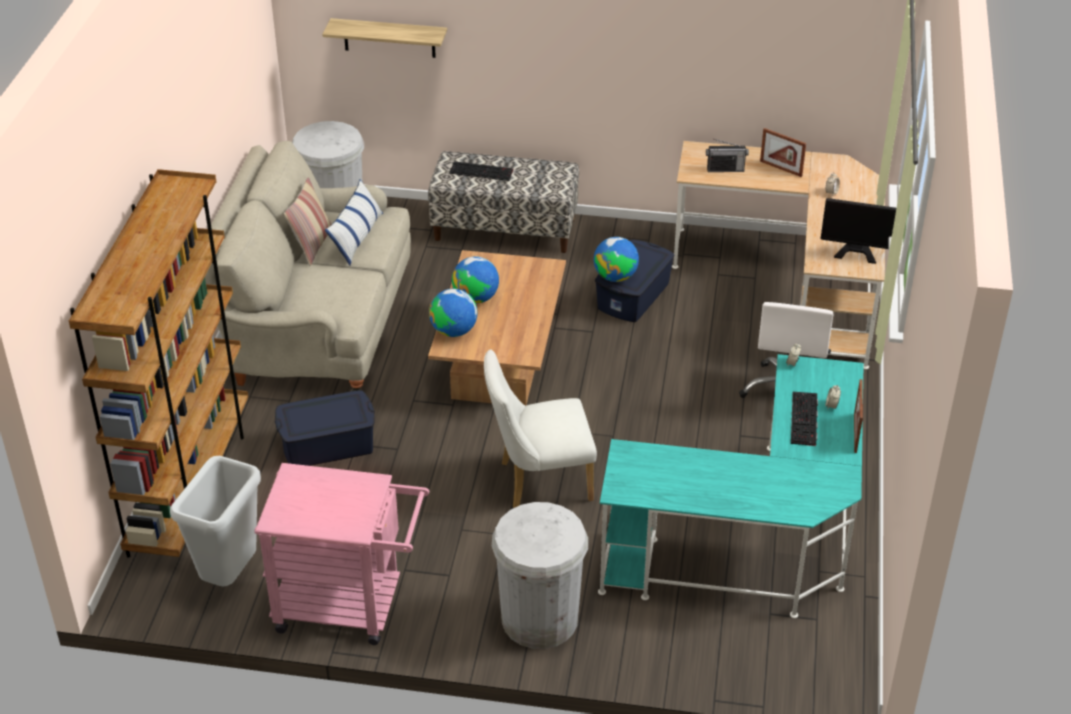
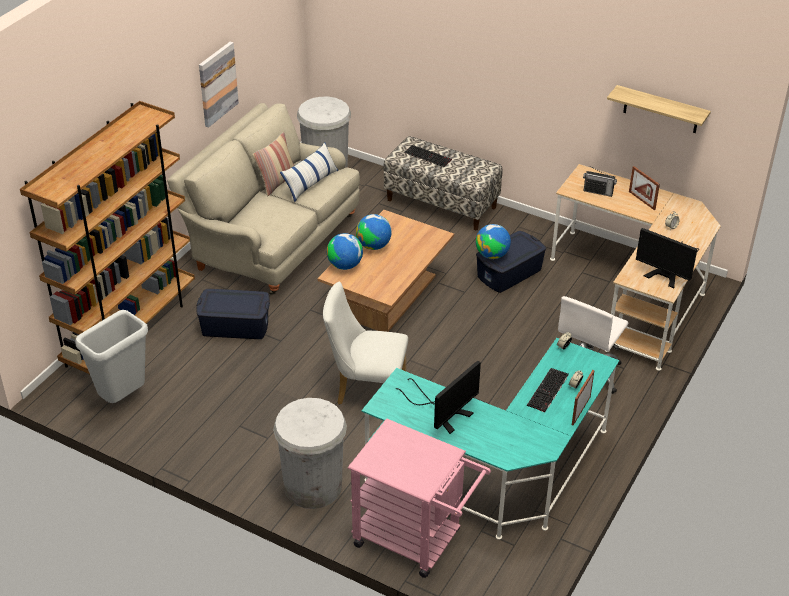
camera: 20 degrees right, 0 degrees up
pink cart [254,463,429,645] -> pink cart moved to [348,418,491,578]
shelf [322,18,447,58] -> shelf moved to [607,85,711,133]
none -> picture [199,42,239,128]
none -> monitor [396,361,481,434]

